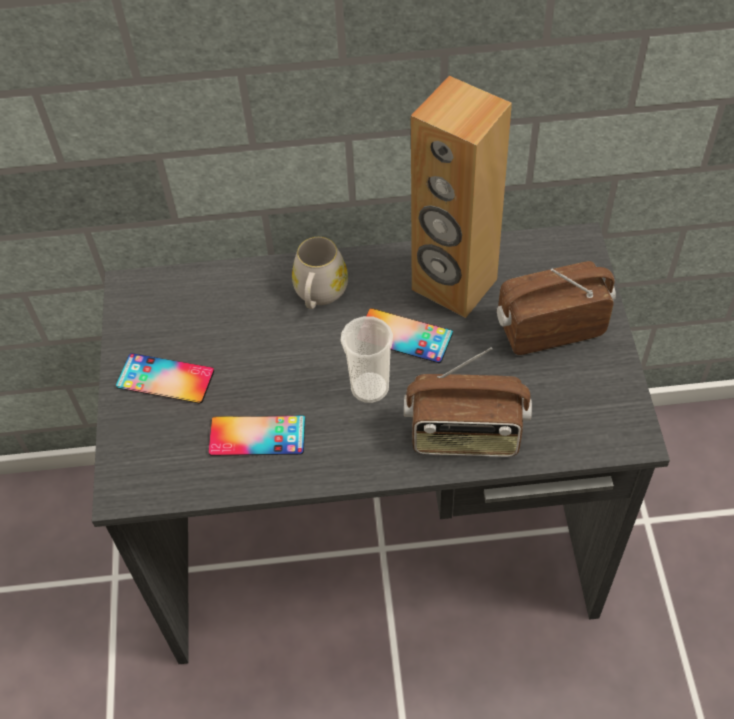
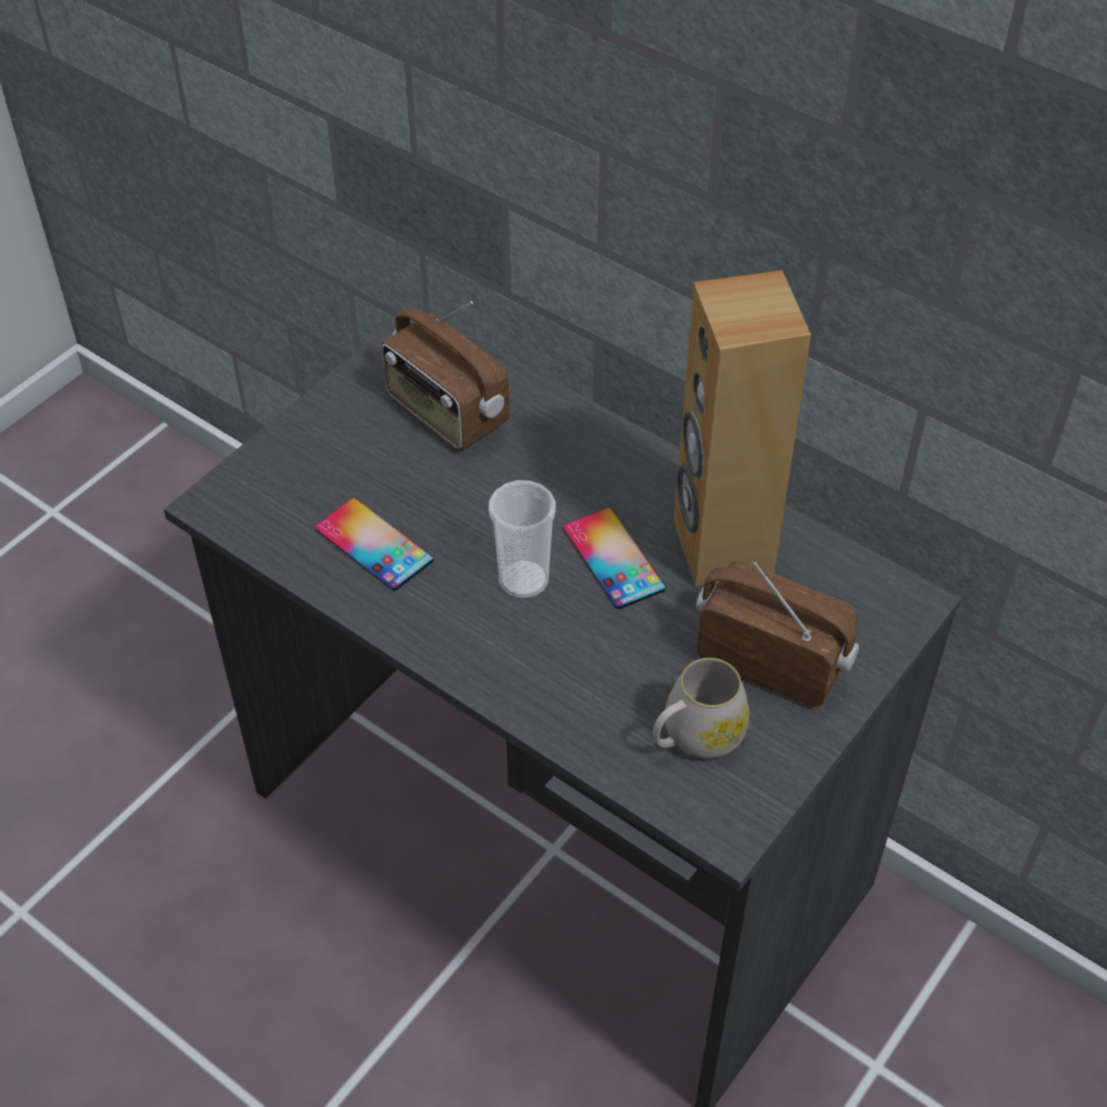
camera: 40 degrees right, 5 degrees down
phone [116,353,214,404] -> none
white mug [292,237,348,309] -> white mug moved to [652,658,749,758]
radio [404,347,532,457] -> radio moved to [381,301,510,450]

